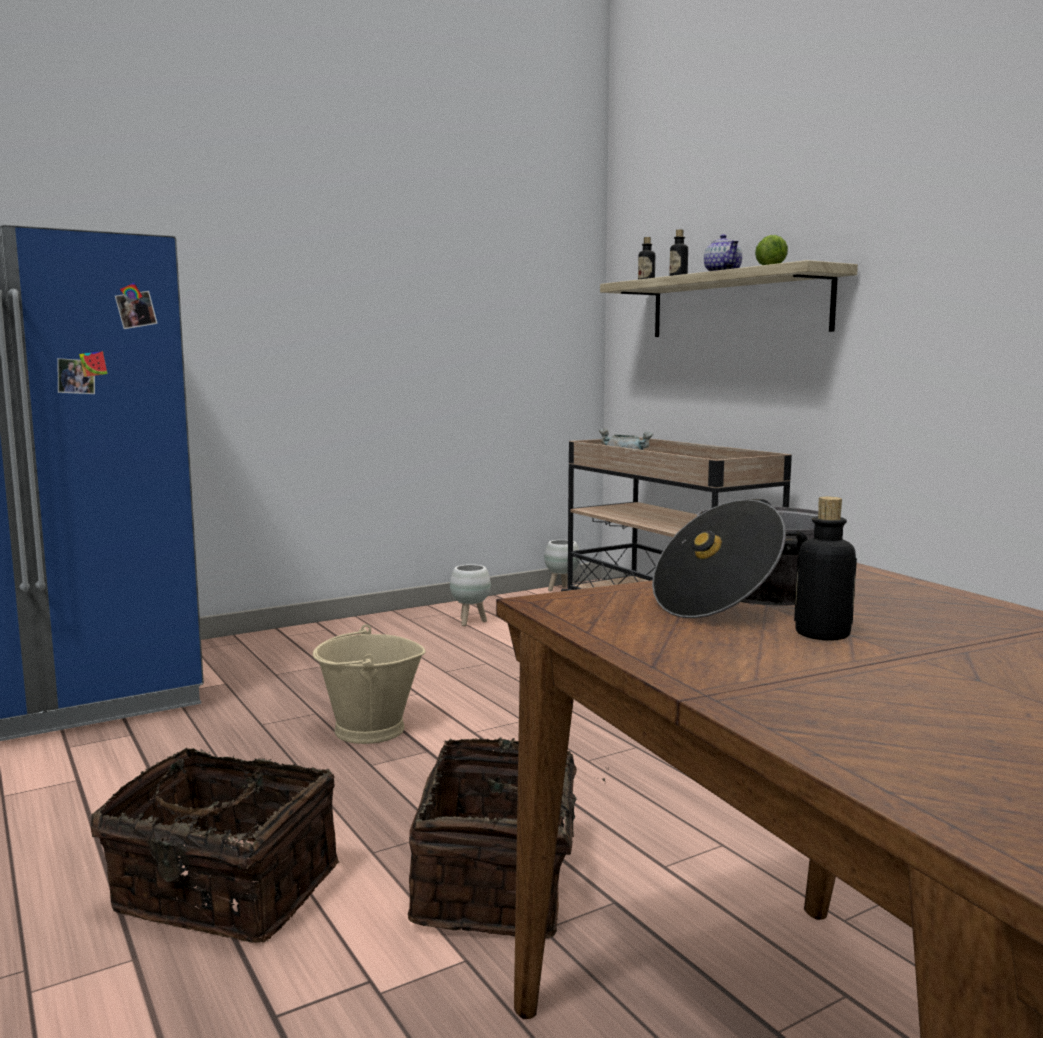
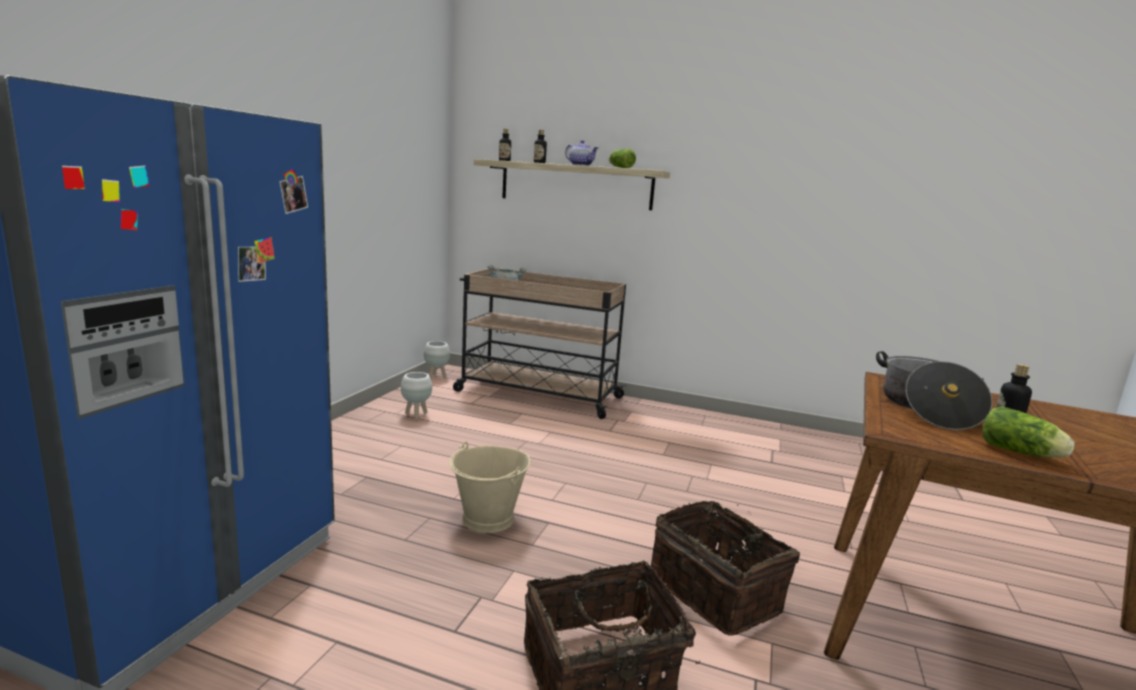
camera: 40 degrees left, 5 degrees up
none -> lettuce [982,407,1075,458]

